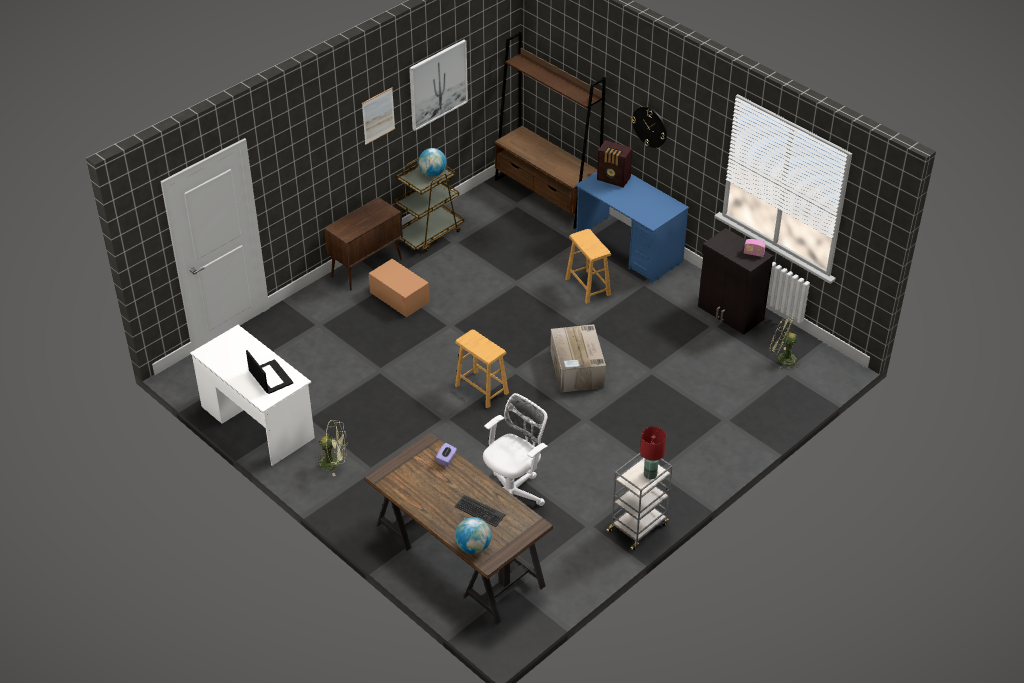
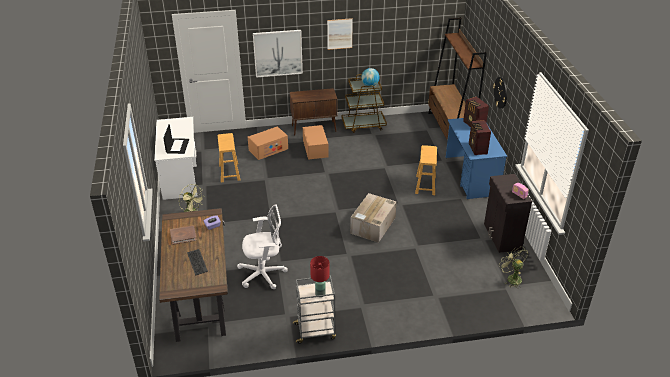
camera: 35 degrees right, 5 degrees down
picture [409,40,468,131] -> picture moved to [253,30,303,78]
brown stool [455,330,509,409] -> brown stool moved to [217,133,240,182]
globe [455,517,491,554] -> none
none -> brown book [170,225,197,245]
none -> cardboard box [248,126,288,160]
none -> radio [469,120,491,155]

